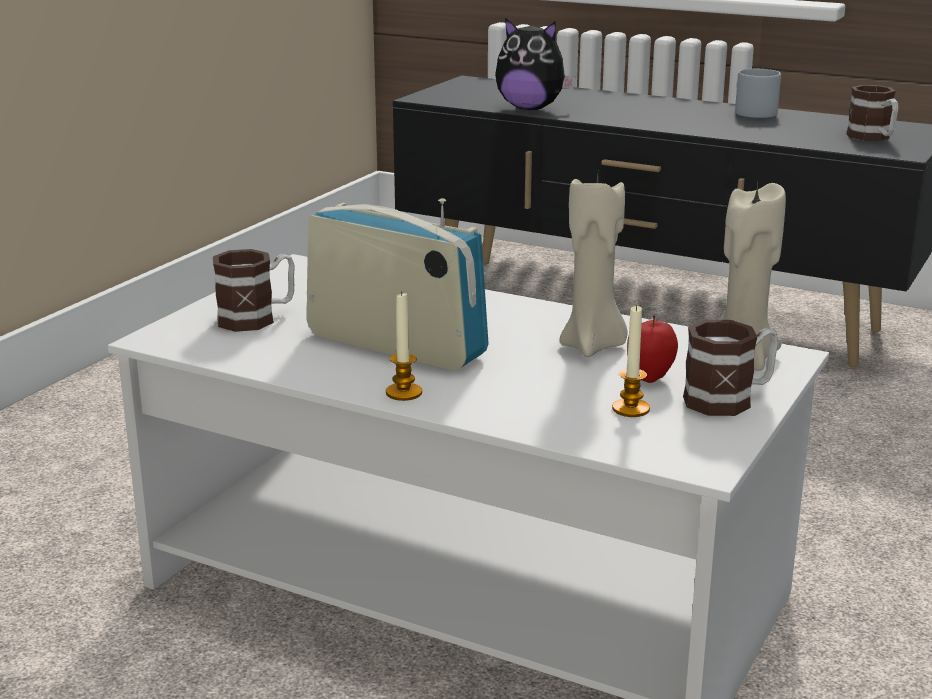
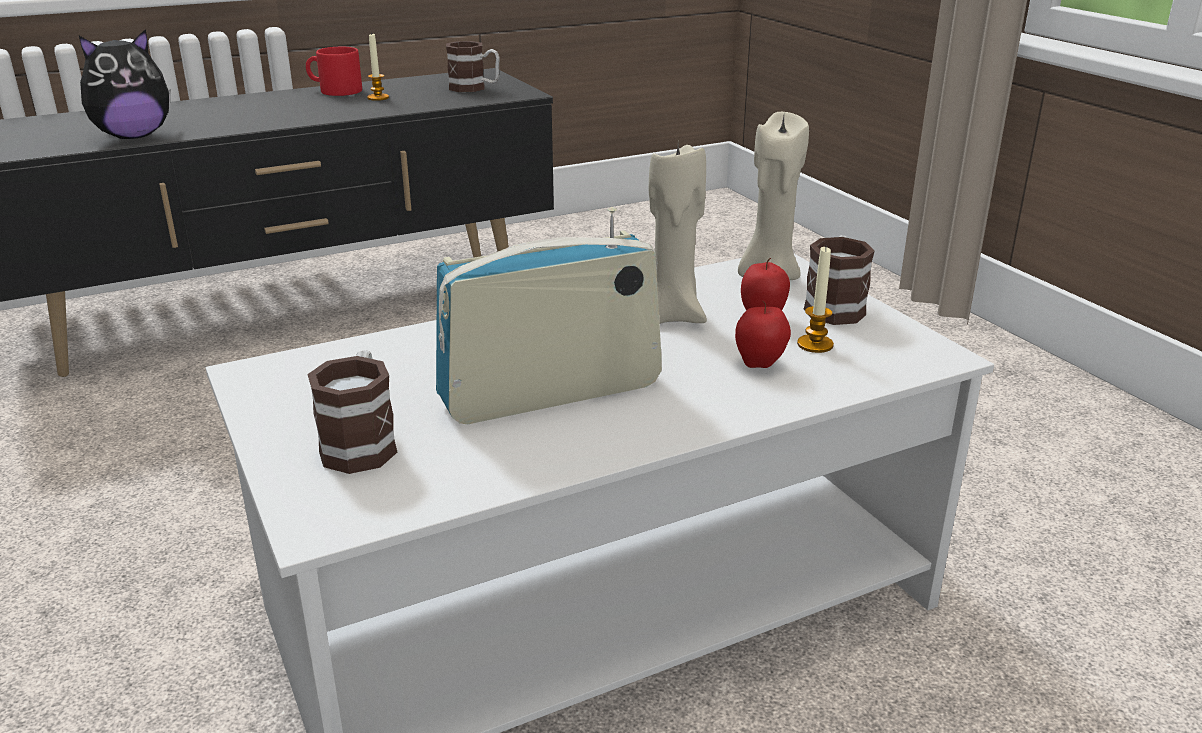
camera: 55 degrees left, 5 degrees up
candle [386,291,422,401] -> candle moved to [367,32,389,101]
grey mug [735,69,781,118] -> red mug [306,47,362,96]
none -> apple [735,300,791,368]

